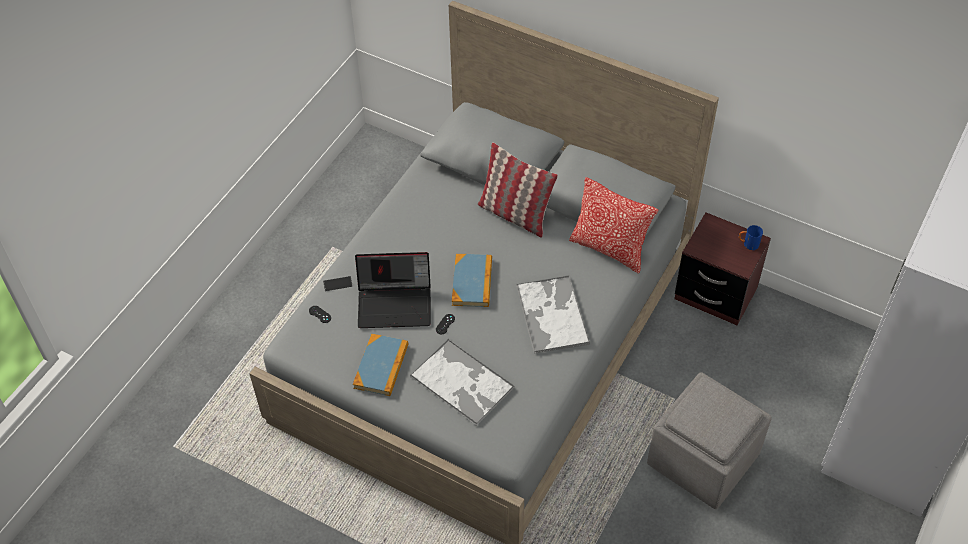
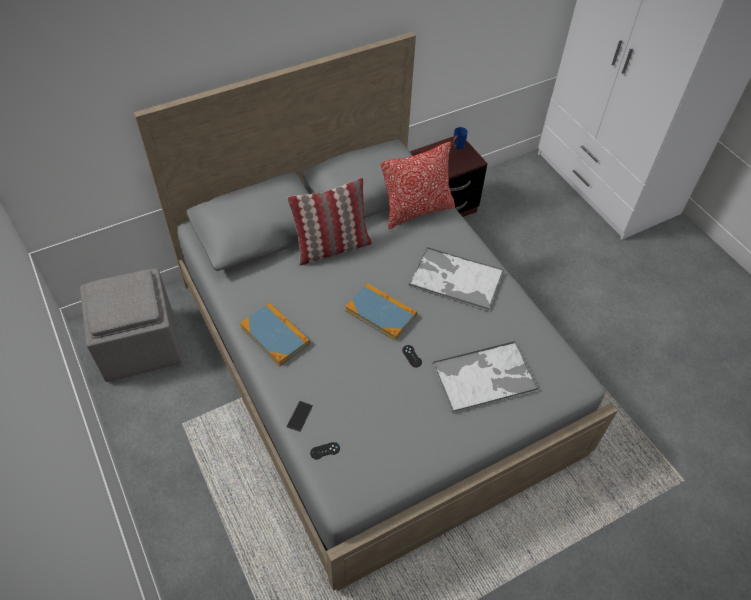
camera: 60 degrees left, 0 degrees up
book [353,334,408,396] -> book moved to [240,303,310,366]
laptop [355,252,431,328] -> none
grey ottoman [647,372,772,509] -> grey ottoman moved to [80,268,182,382]

